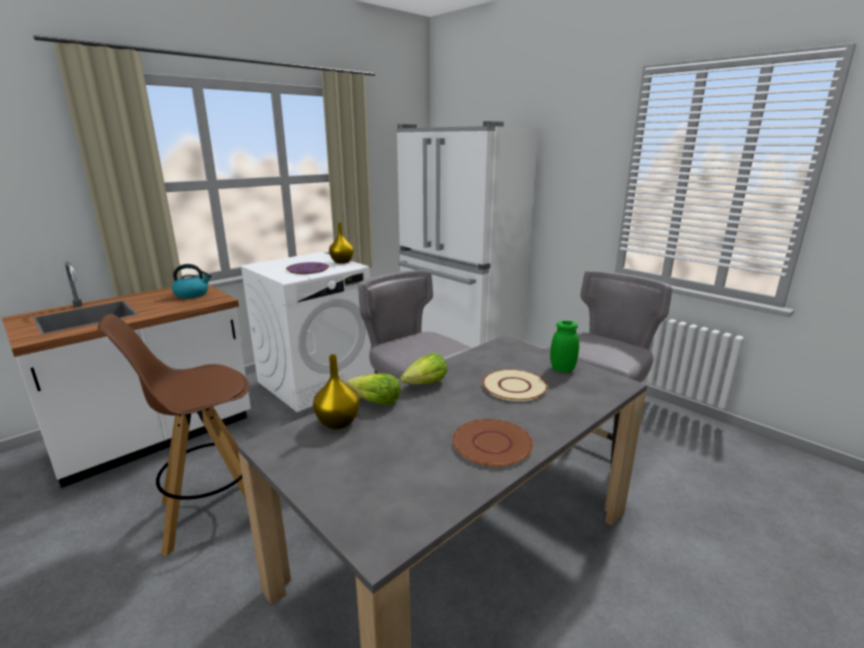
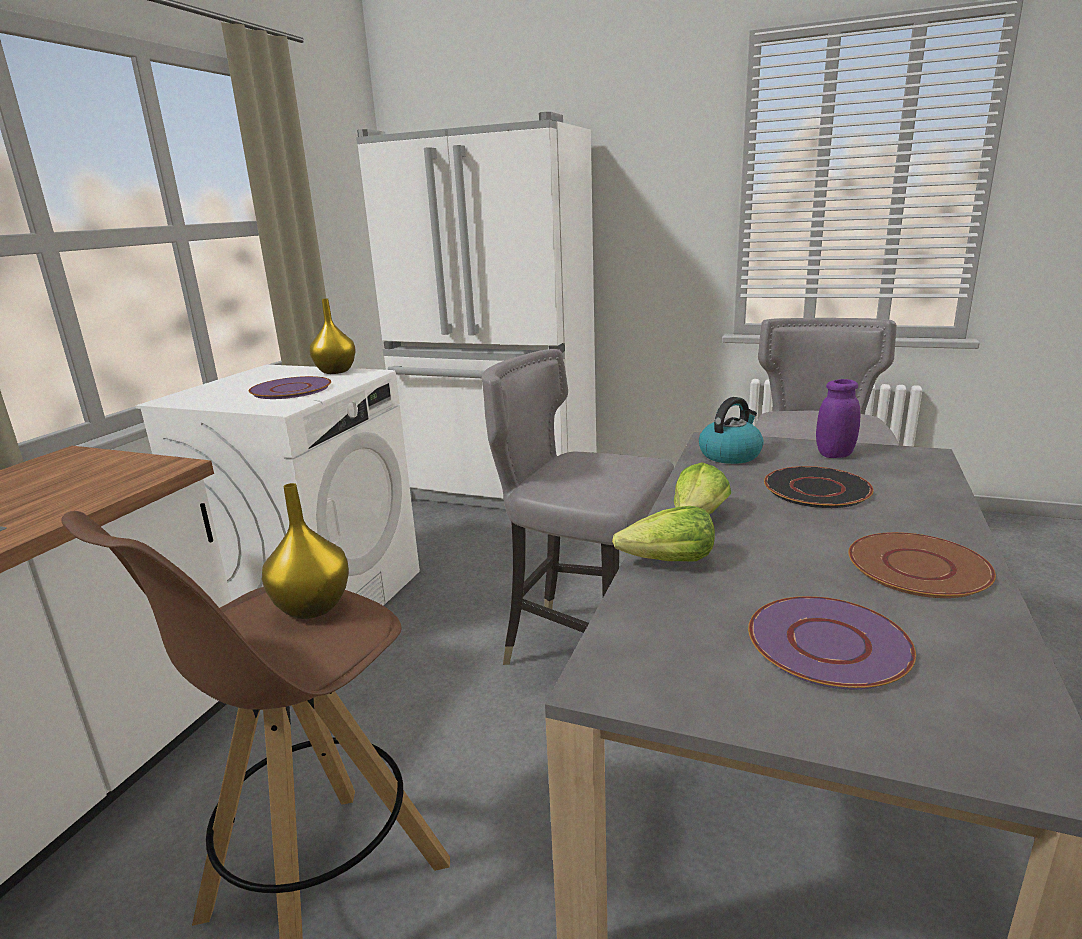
camera: 25 degrees left, 0 degrees up
kettle [172,264,212,298] -> kettle moved to [699,397,764,464]
yellow vase [313,354,360,429] -> yellow vase moved to [262,483,349,619]
beige plate [482,369,548,401] -> black plate [764,466,874,508]
green jar [550,321,579,372] -> purple jar [816,379,860,458]
none -> purple plate [748,596,916,689]

